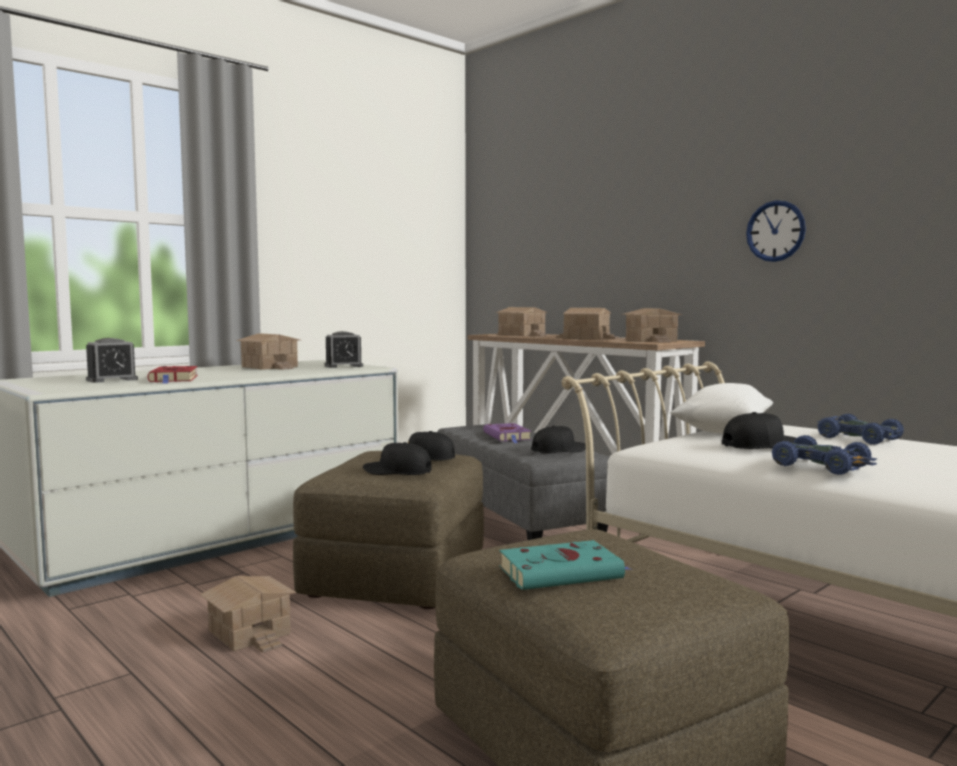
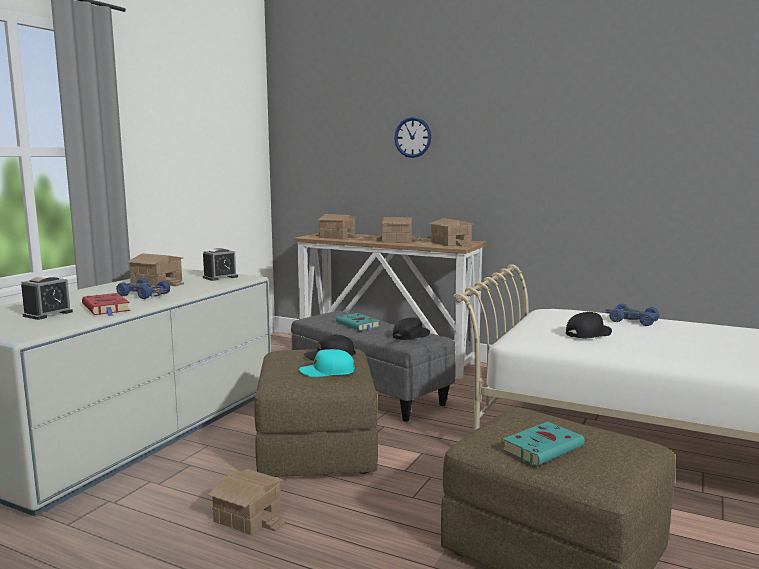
camera: 20 degrees left, 5 degrees up
black cap [363,442,432,475] -> turquoise cap [299,349,355,377]
purple book [483,423,532,443] -> turquoise book [336,313,380,332]
white pillow [670,383,773,433] -> none
wall clock [746,200,806,262] -> wall clock moved to [394,117,431,158]
blue toy car [772,435,877,475] -> blue toy car moved to [116,278,170,299]

